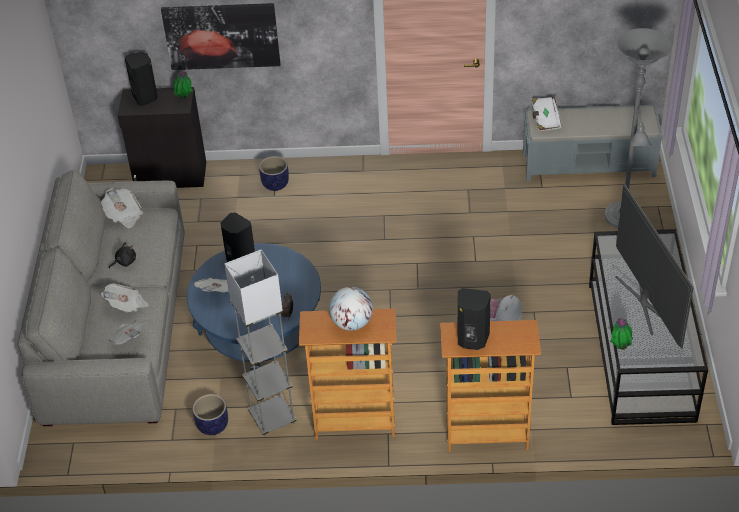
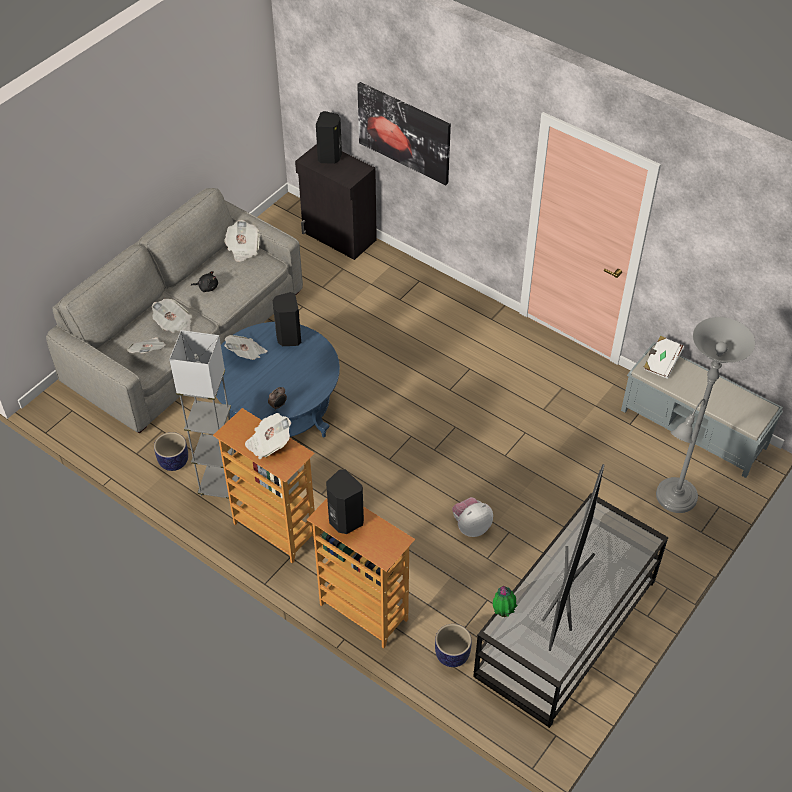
camera: 35 degrees right, 5 degrees up
potted plant [173,70,193,98] -> none
planter [259,156,289,191] -> planter moved to [435,624,472,667]
globe [329,287,373,331] -> newspaper [245,413,291,459]

